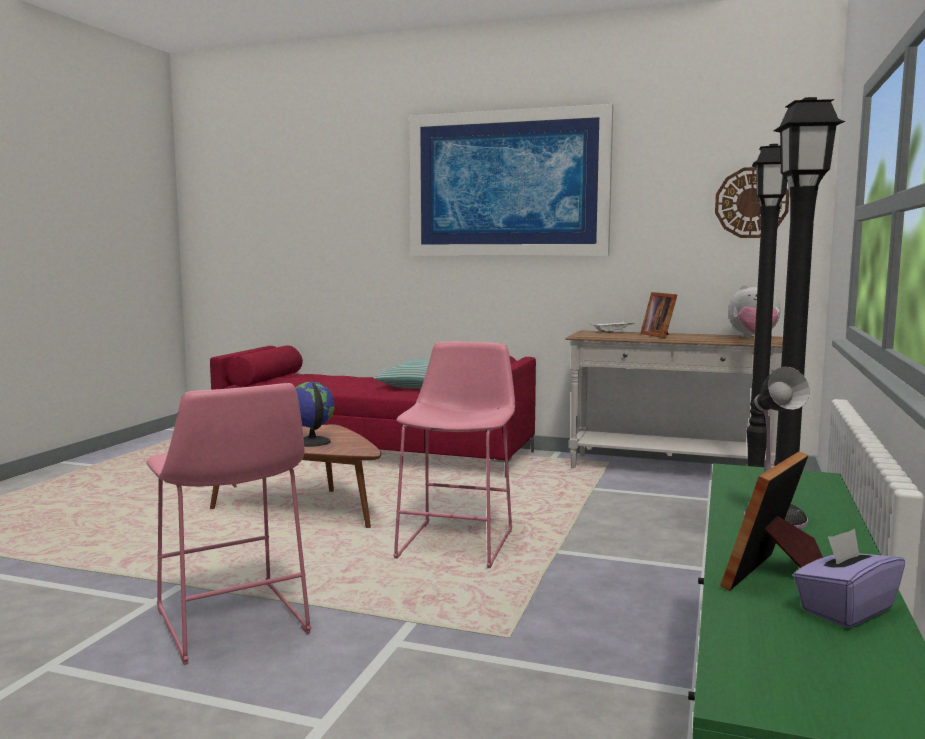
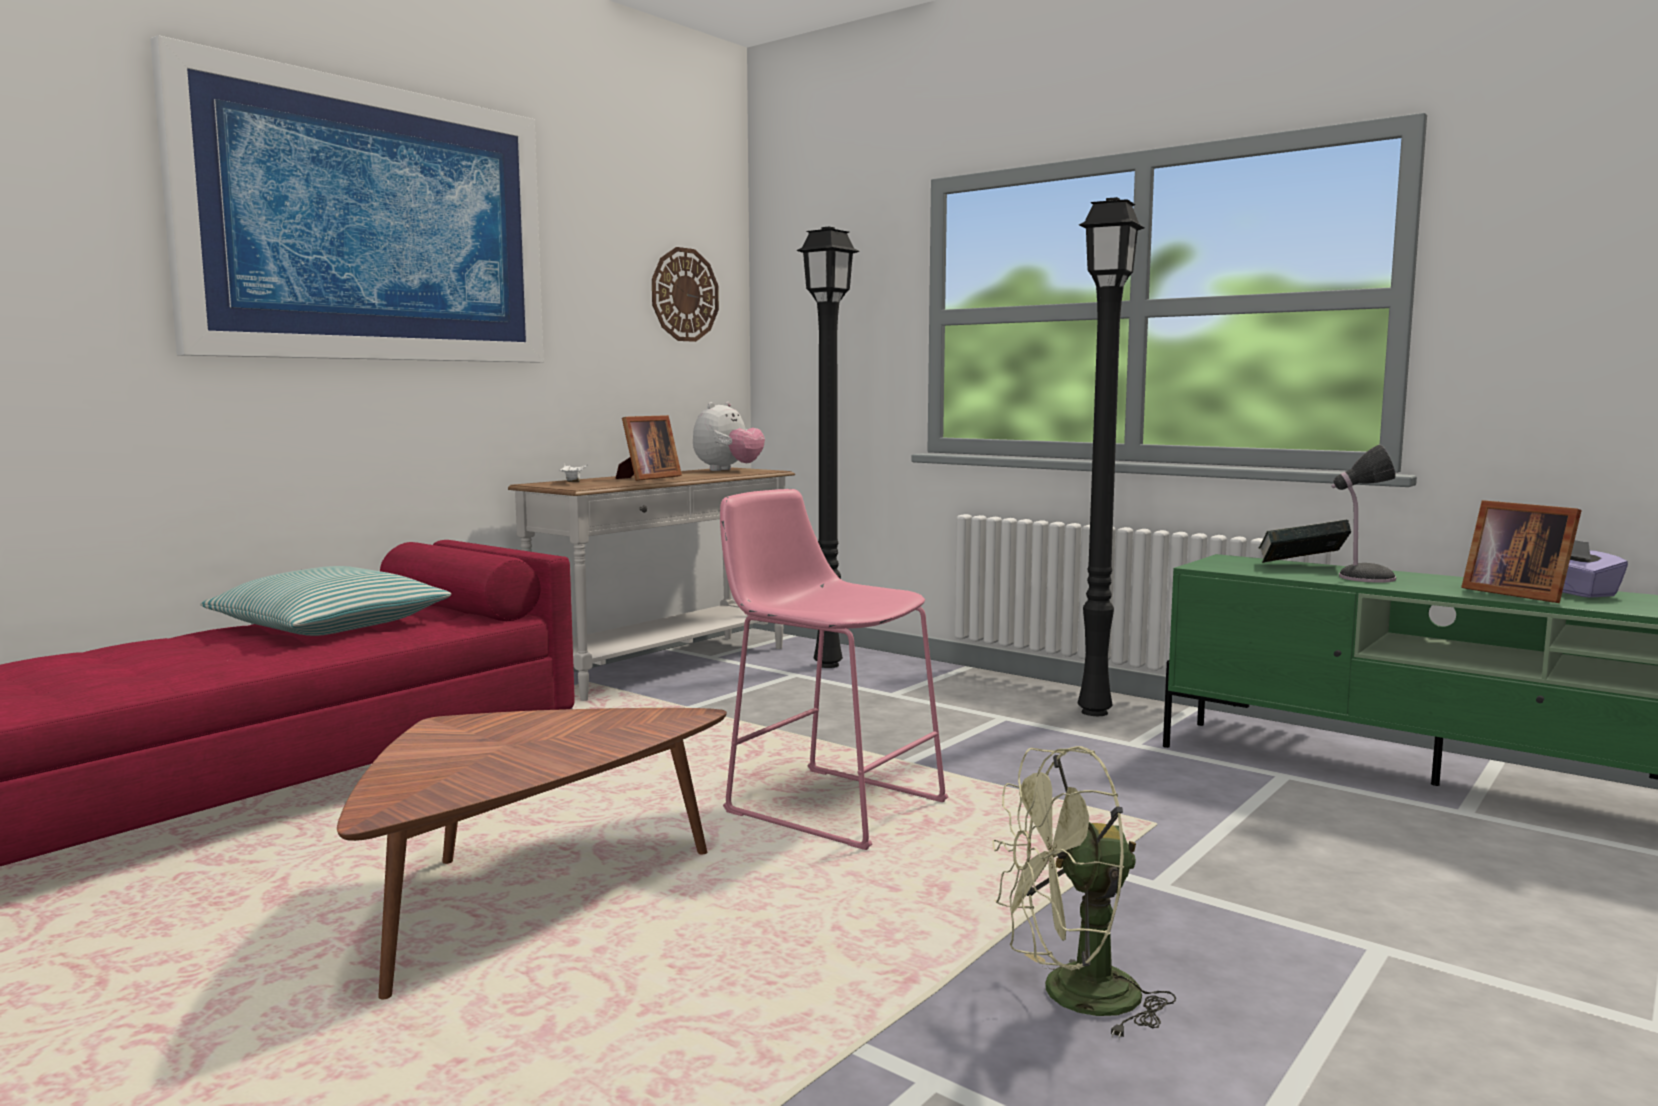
camera: 70 degrees left, 0 degrees up
pink stool [146,383,311,665] -> green fan [992,746,1176,1039]
globe [296,382,335,447] -> none
picture frame [640,292,677,338] -> picture frame turned 60 degrees counterclockwise [616,415,682,481]
none -> book [1259,519,1351,563]

